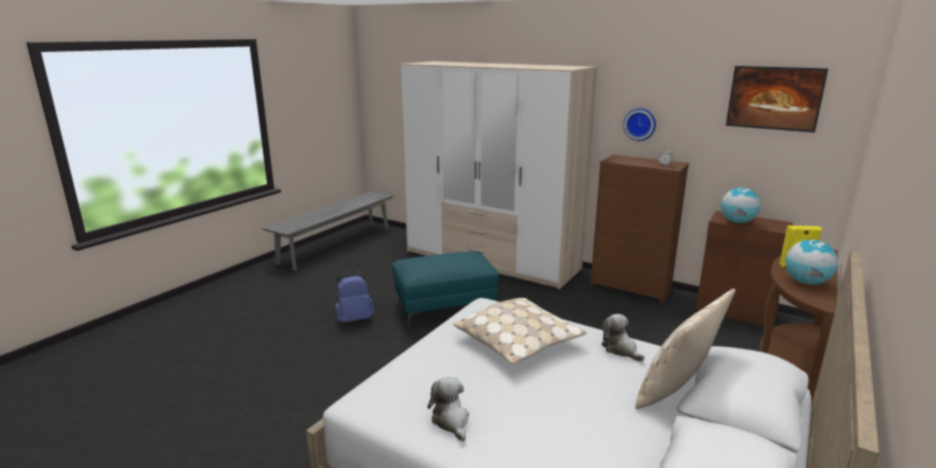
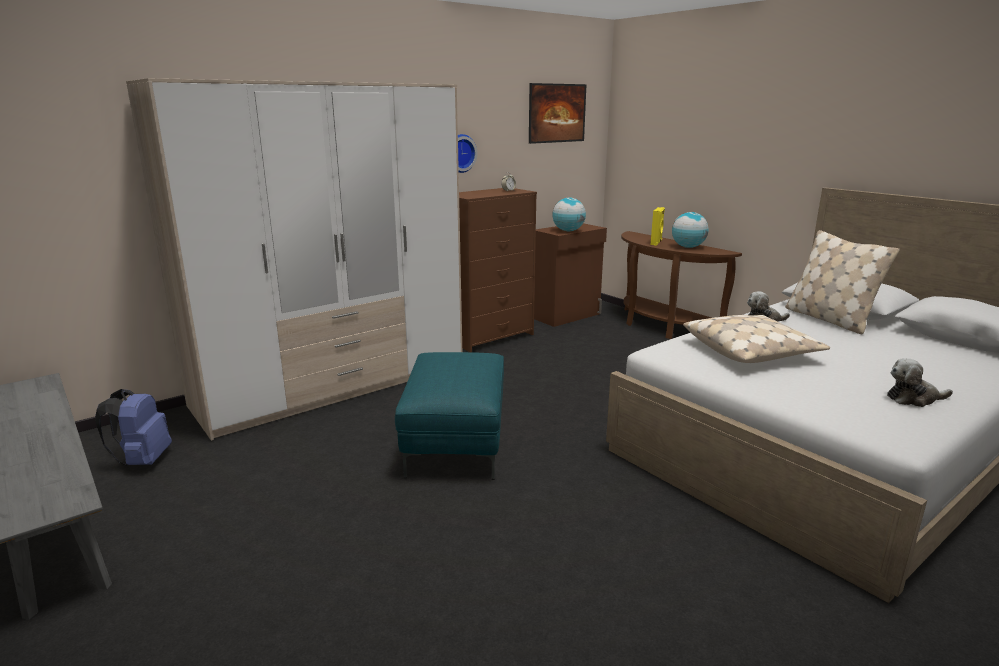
camera: 70 degrees left, 0 degrees up
blue backpack [335,270,374,323] -> blue backpack moved to [95,389,172,466]

